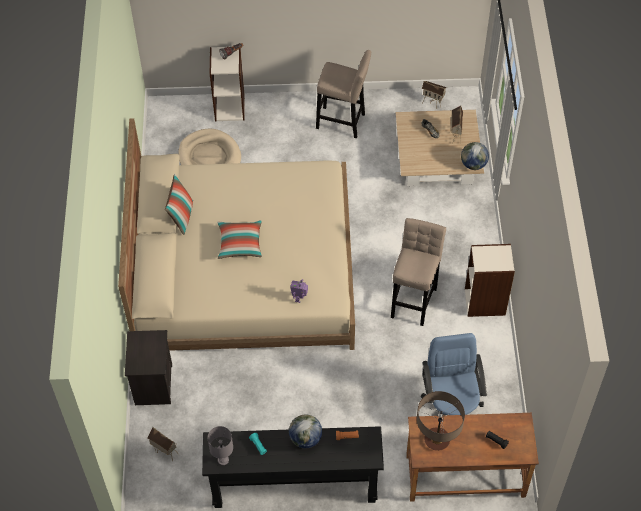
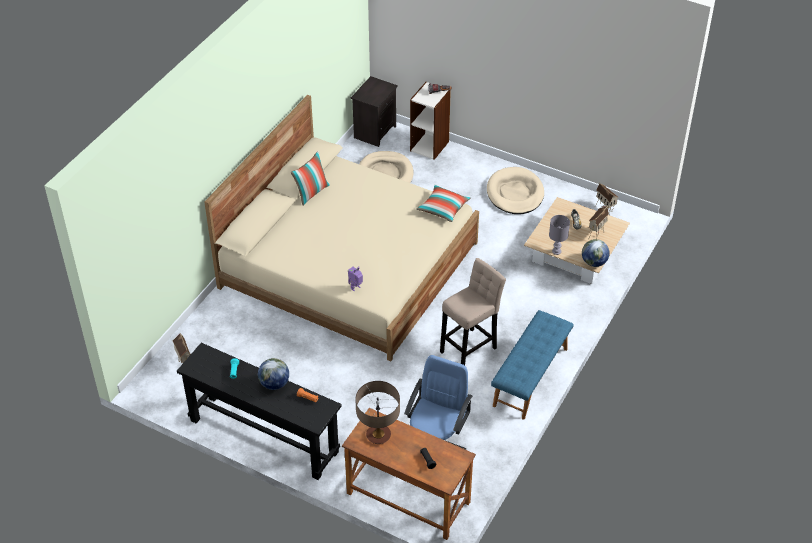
camera: 30 degrees right, 10 degrees down
black nightstand [125,330,172,405] -> black nightstand moved to [351,76,398,147]
grey table lamp [207,426,233,465] -> grey table lamp moved to [549,215,570,255]
pillow [217,220,262,259] -> pillow moved to [417,184,471,222]
beige stool [316,50,371,138] -> beige dog bed [487,167,544,214]
bookcase [465,244,515,317] -> blue bench [491,310,574,420]

